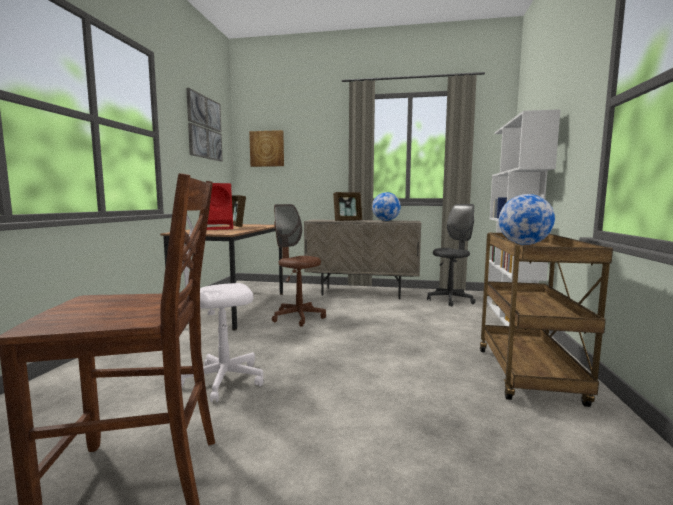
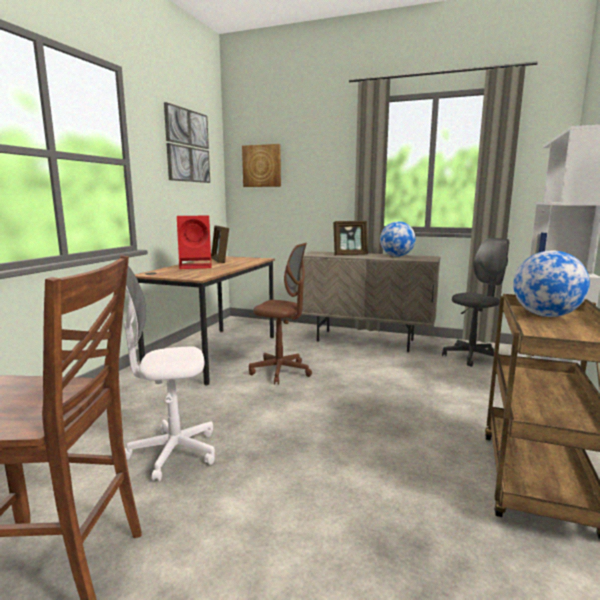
camera: 10 degrees right, 5 degrees up
brown office chair [272,204,326,327] -> brown office chair turned 150 degrees clockwise [249,243,312,385]

